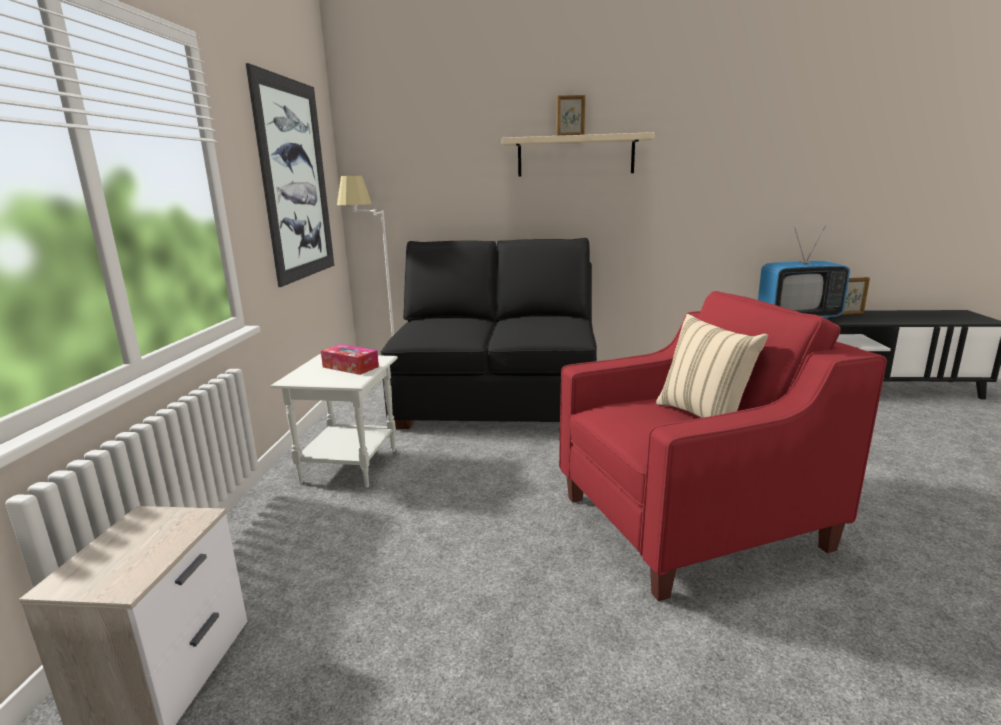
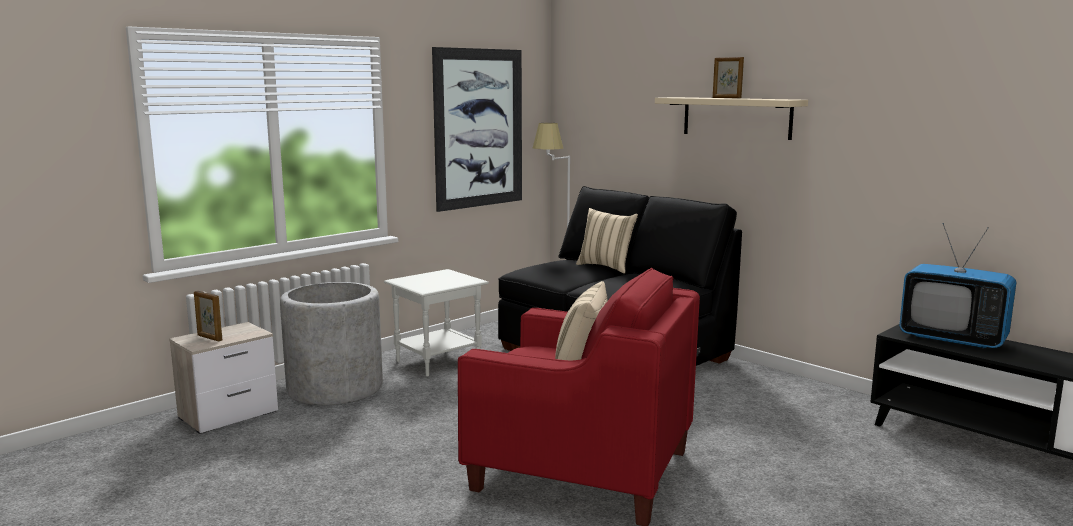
camera: 40 degrees right, 5 degrees down
tissue box [321,344,379,375] -> none
picture frame [839,277,870,316] -> picture frame moved to [194,291,222,342]
none -> grey planter [280,282,383,405]
none -> beige pillow [576,208,638,273]

